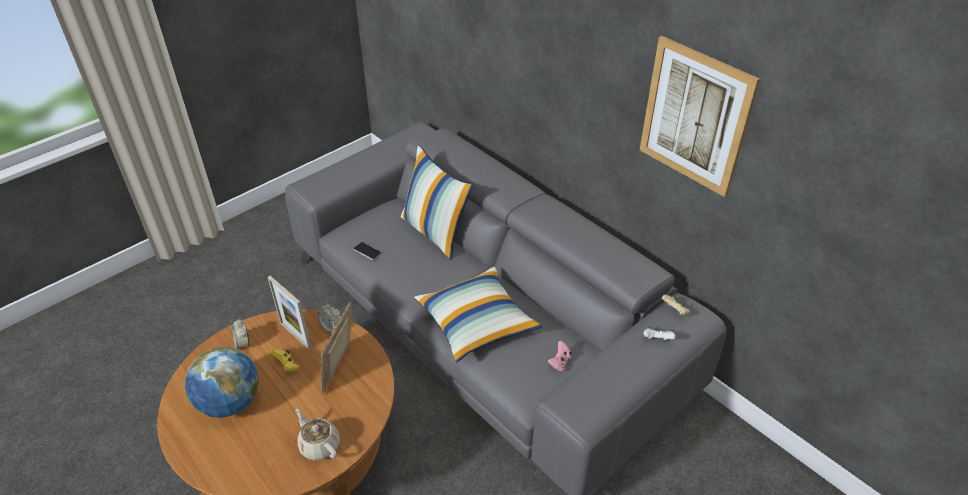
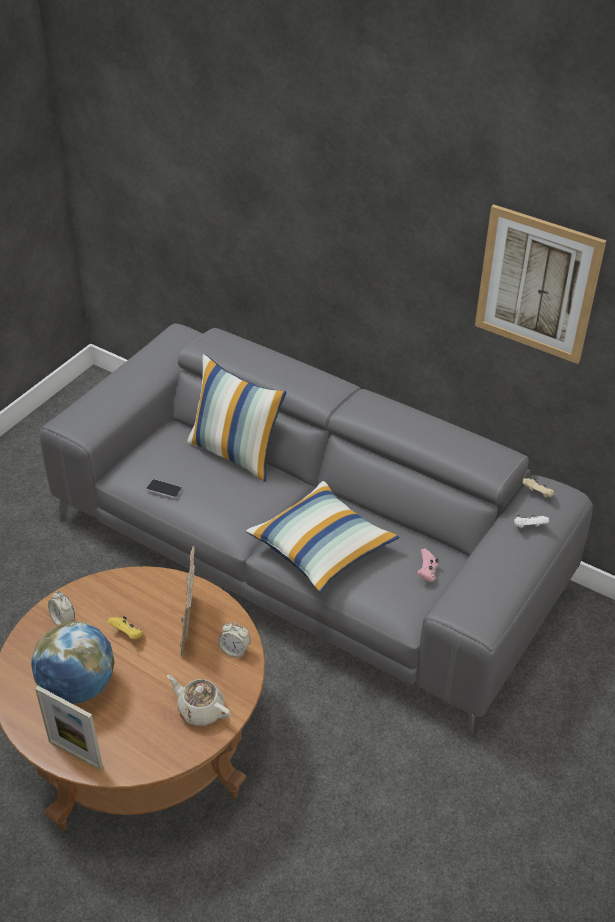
camera: 15 degrees left, 0 degrees up
picture frame [268,276,311,350] -> picture frame moved to [35,686,103,770]
alarm clock [318,303,341,332] -> alarm clock moved to [218,622,251,657]

